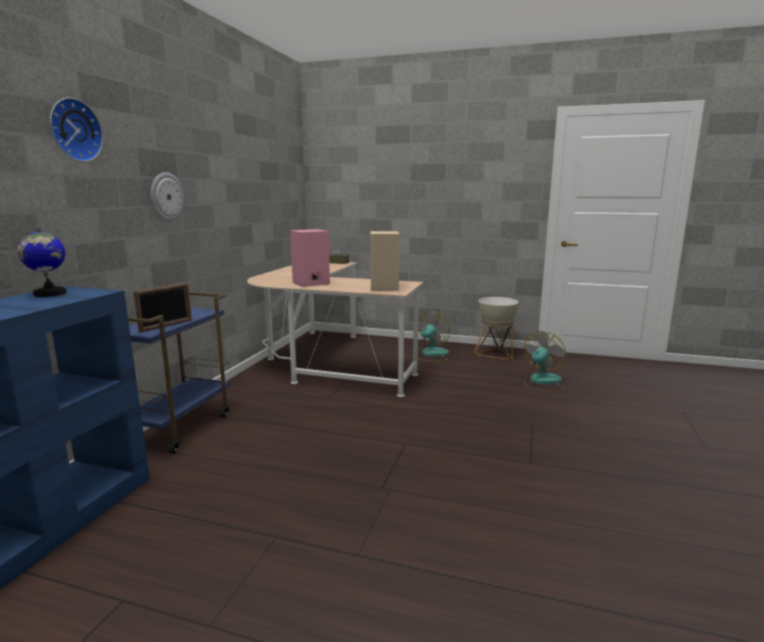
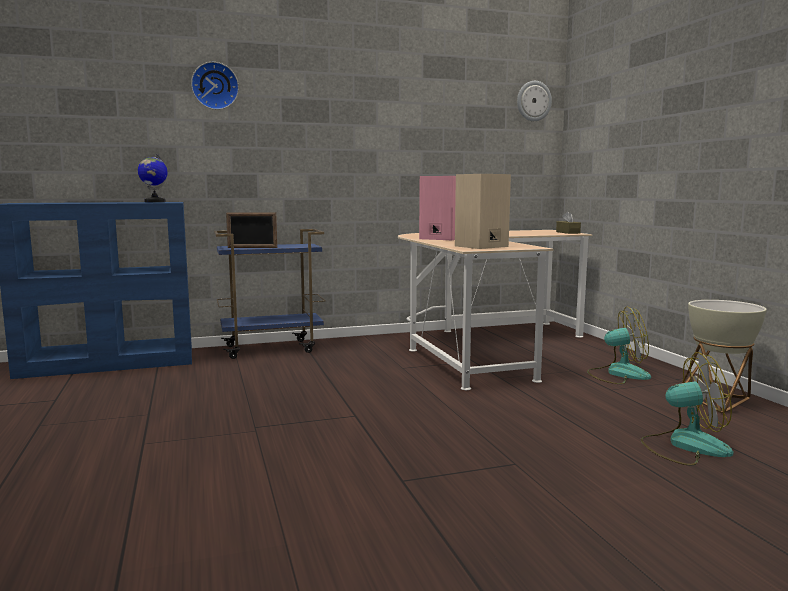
camera: 55 degrees right, 5 degrees down
wall clock [151,172,184,222] -> wall clock moved to [517,81,552,121]

